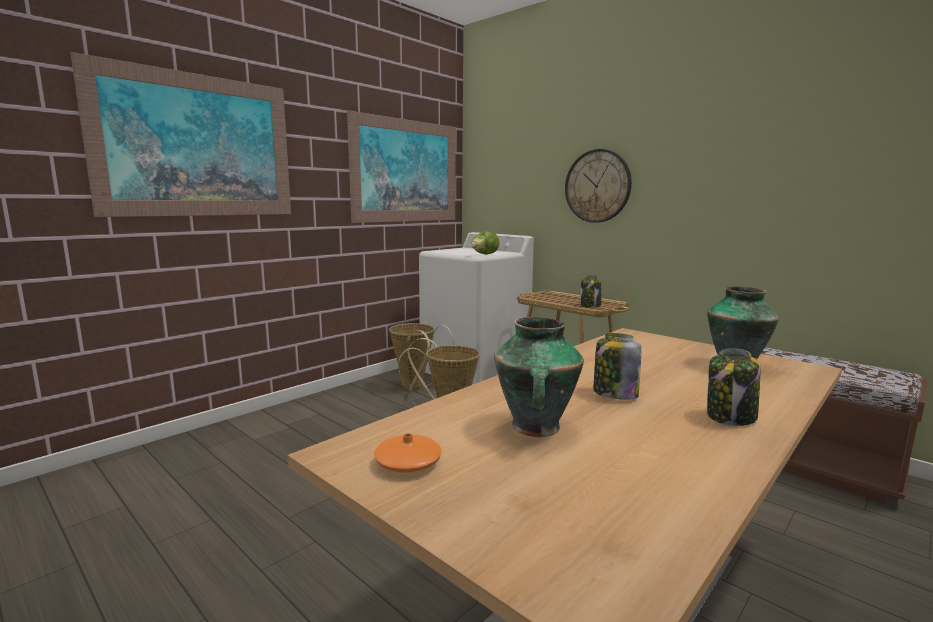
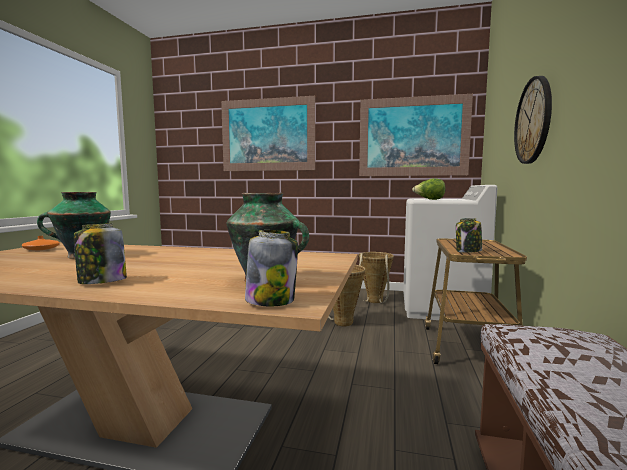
camera: 60 degrees right, 5 degrees down
jar [593,333,641,400] -> jar moved to [245,230,298,306]

